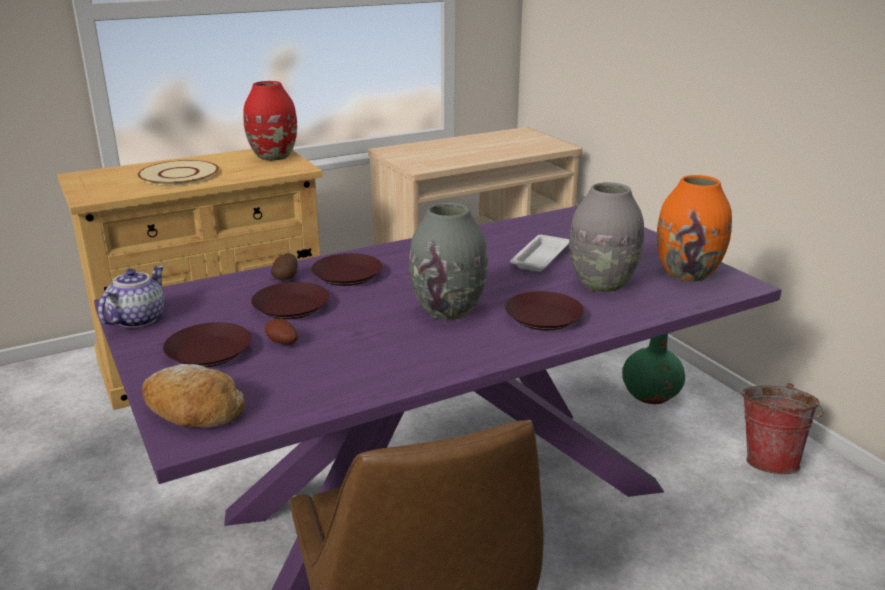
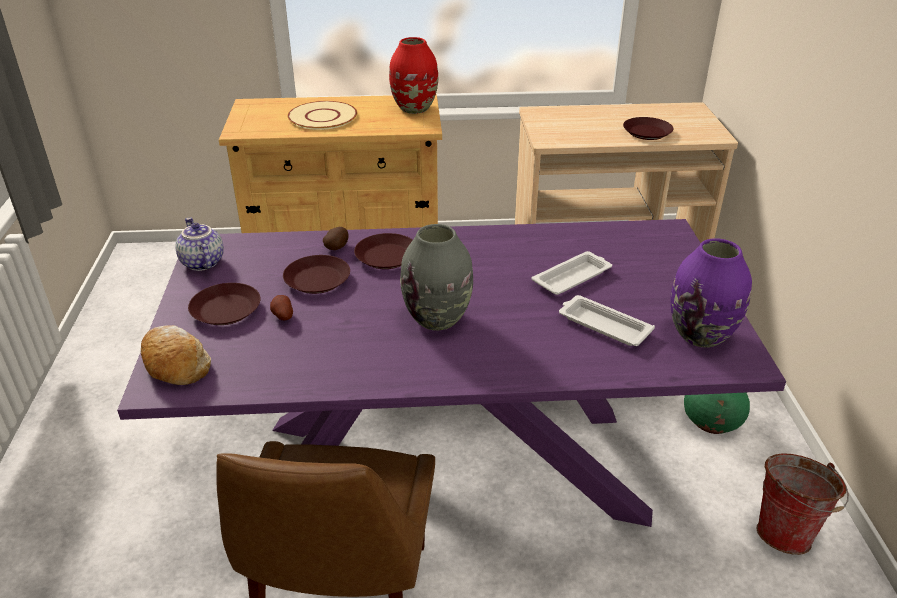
camera: 25 degrees right, 10 degrees up
teapot [98,266,164,328] -> teapot turned 75 degrees counterclockwise [175,217,224,271]
brown plate [505,291,584,330] -> brown plate moved to [623,117,673,140]
grey vase [569,182,644,292] -> white tray [559,295,655,346]
orange vase [657,175,732,282] -> purple vase [670,238,752,347]

